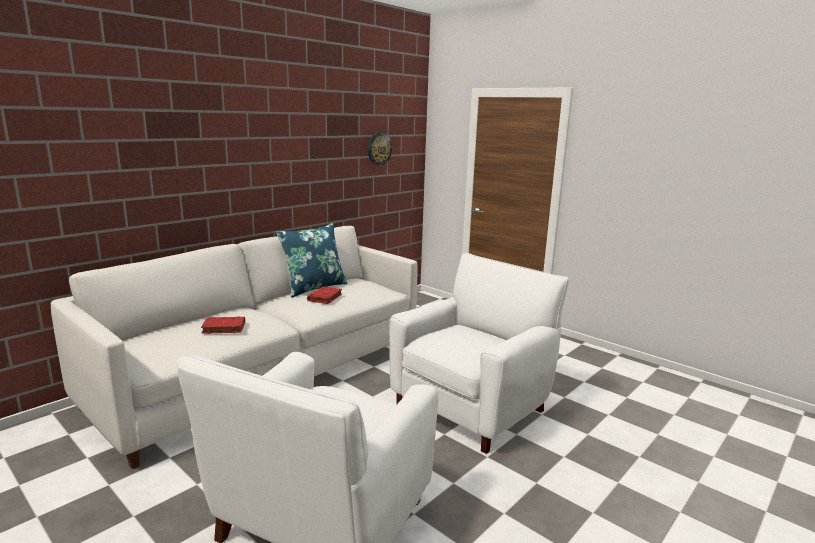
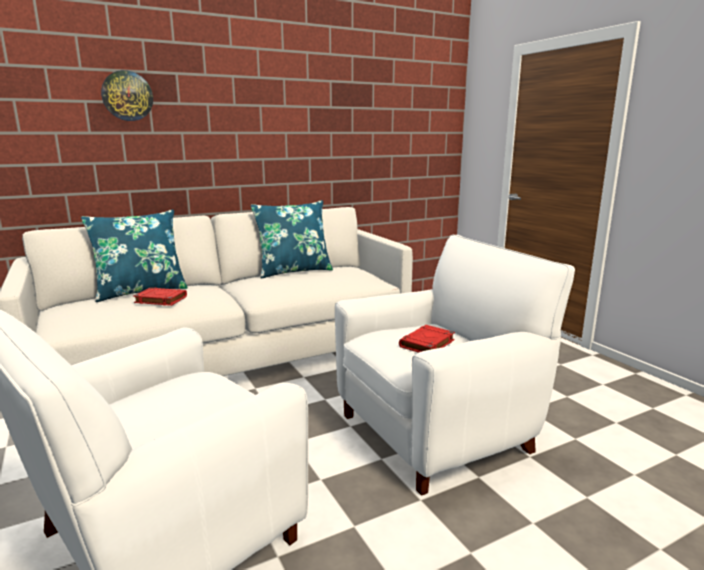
camera: 20 degrees right, 0 degrees up
red book [307,286,342,304] -> red book moved to [399,325,455,353]
wall clock [367,132,392,165] -> wall clock moved to [101,70,153,121]
none -> blue pillow [81,210,188,302]

